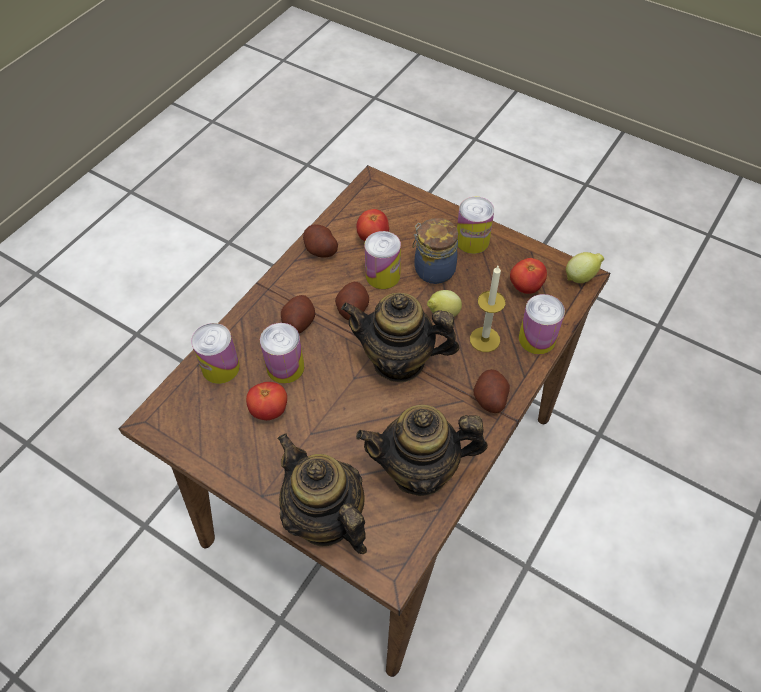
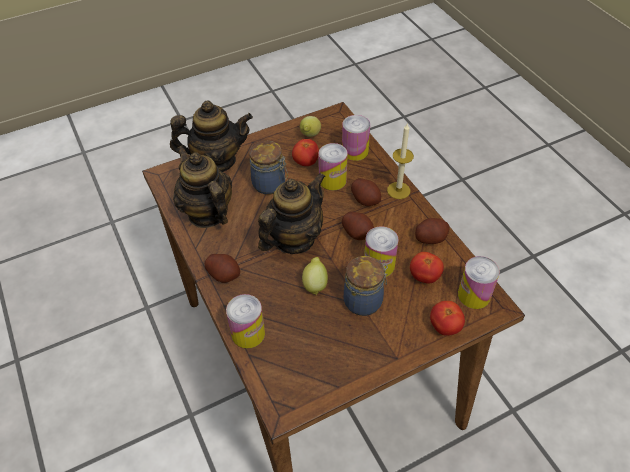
camera: 120 degrees right, 5 degrees down
teapot [356,405,488,496] -> teapot turned 60 degrees counterclockwise [173,146,232,228]
can [457,197,494,254] -> can moved to [458,256,500,309]
candle [470,266,506,352] -> candle moved to [387,124,414,199]
tomato [510,258,547,294] -> tomato moved to [430,301,465,336]
lemon [566,252,604,283] -> lemon moved to [300,116,321,137]
none -> jar [249,141,288,195]

